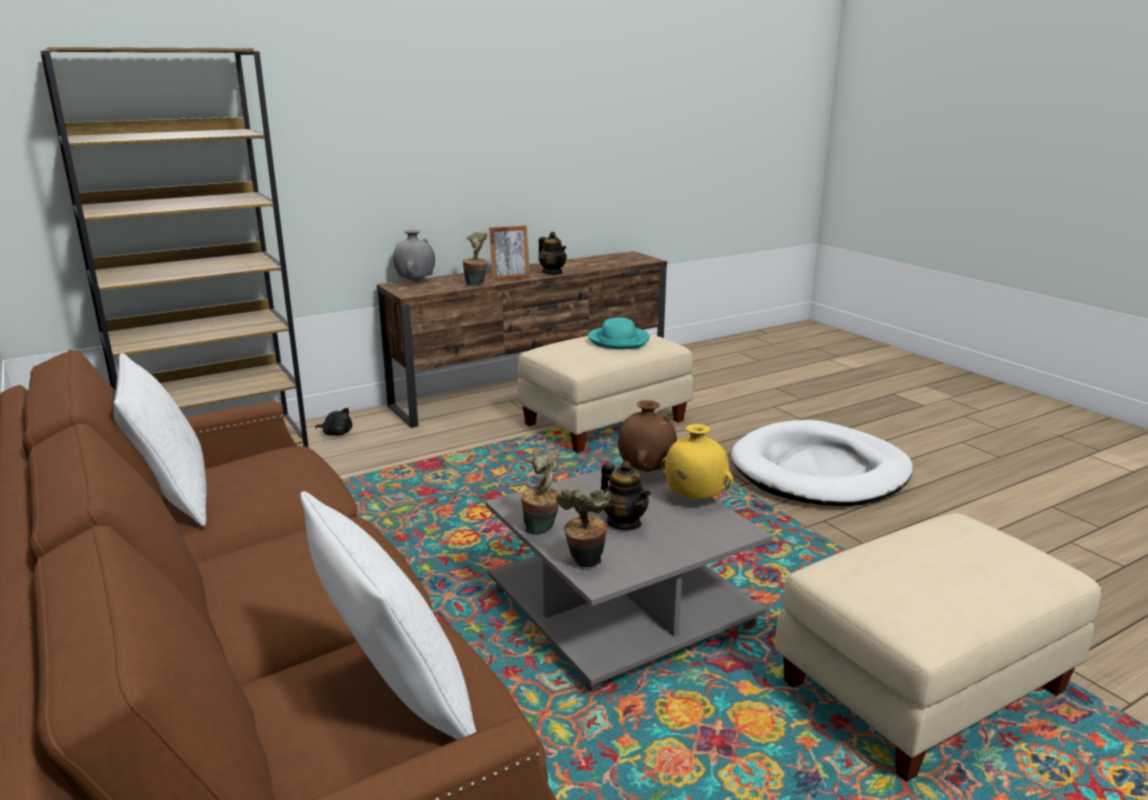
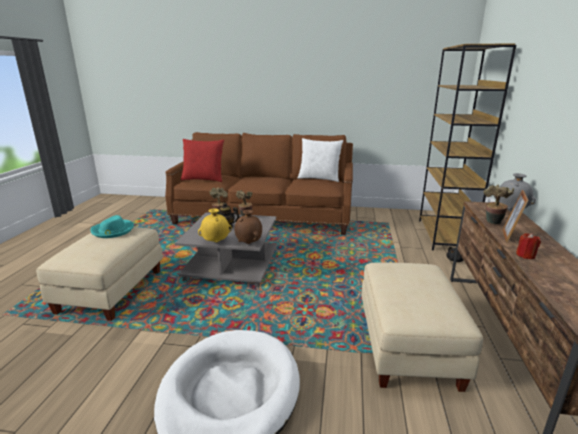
camera: 130 degrees right, 0 degrees up
white pillow [300,491,476,740] -> red pillow [181,139,224,182]
teapot [538,232,567,274] -> red candle [516,233,541,259]
turquoise hat [588,317,650,349] -> turquoise hat moved to [91,215,134,238]

